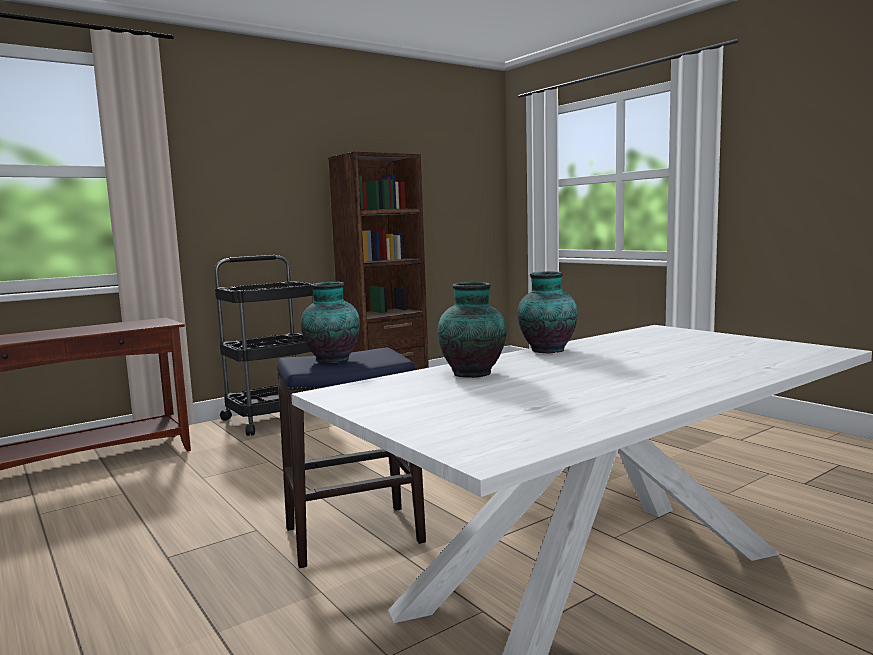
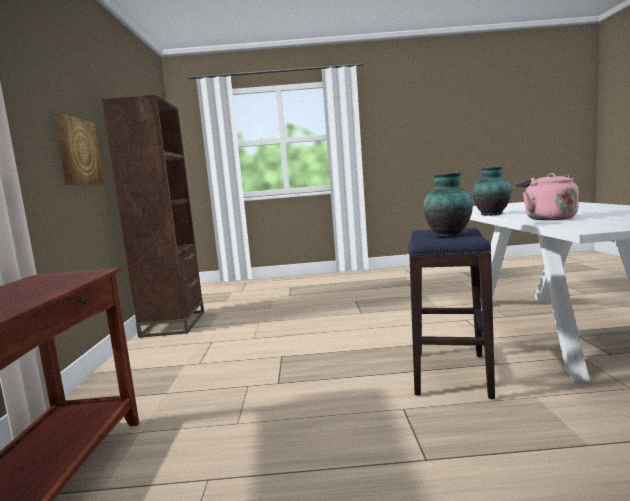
camera: 55 degrees left, 0 degrees up
black cart [215,255,314,436] -> none
vase [437,282,506,378] -> pink kettle [516,173,579,220]
none -> picture [54,113,104,185]

